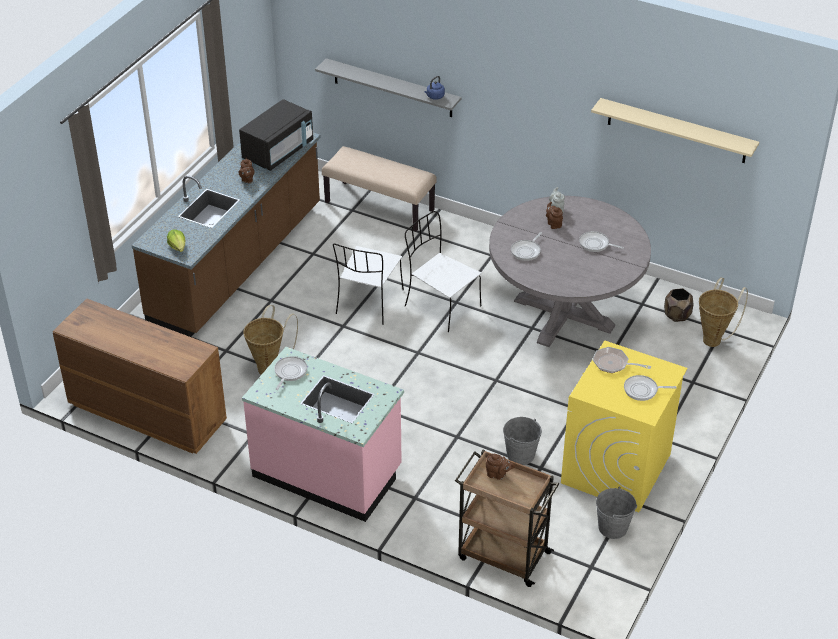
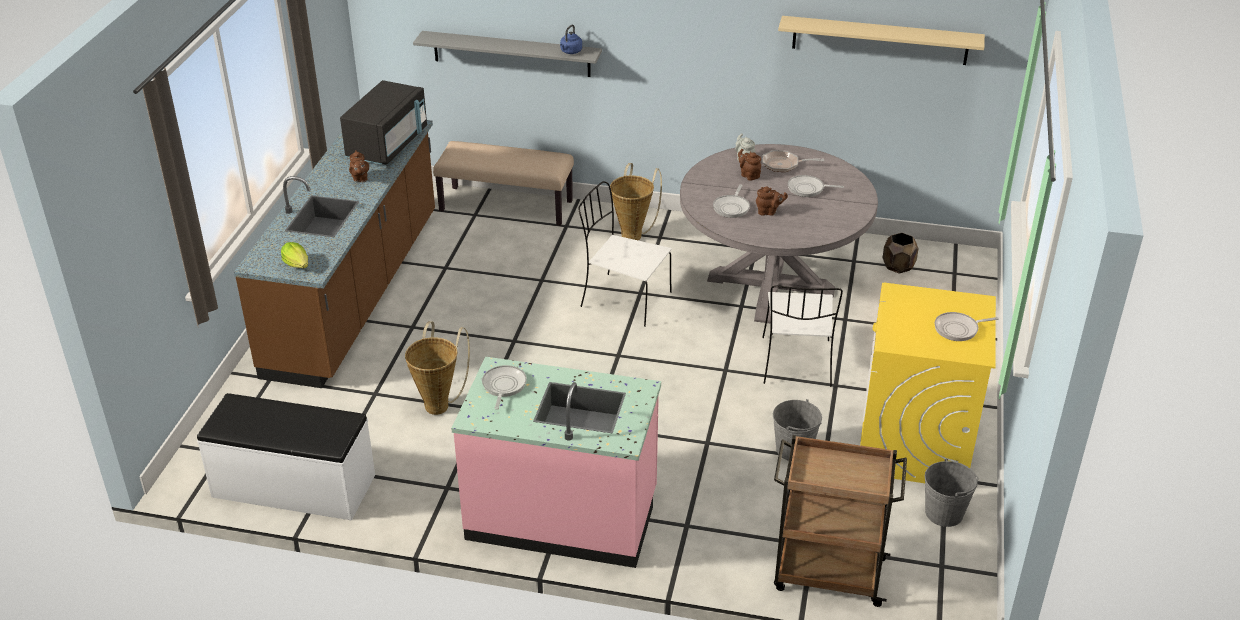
camera: 15 degrees left, 5 degrees down
brown dresser [53,298,227,454] -> white bench [197,393,375,520]
white chair [333,243,404,325] -> white chair moved to [762,286,843,387]
brown teapot [486,454,515,480] -> brown teapot moved to [756,187,788,216]
frying pan [593,347,651,373] -> frying pan moved to [762,150,824,172]
basket [699,277,748,347] -> basket moved to [610,163,662,241]

